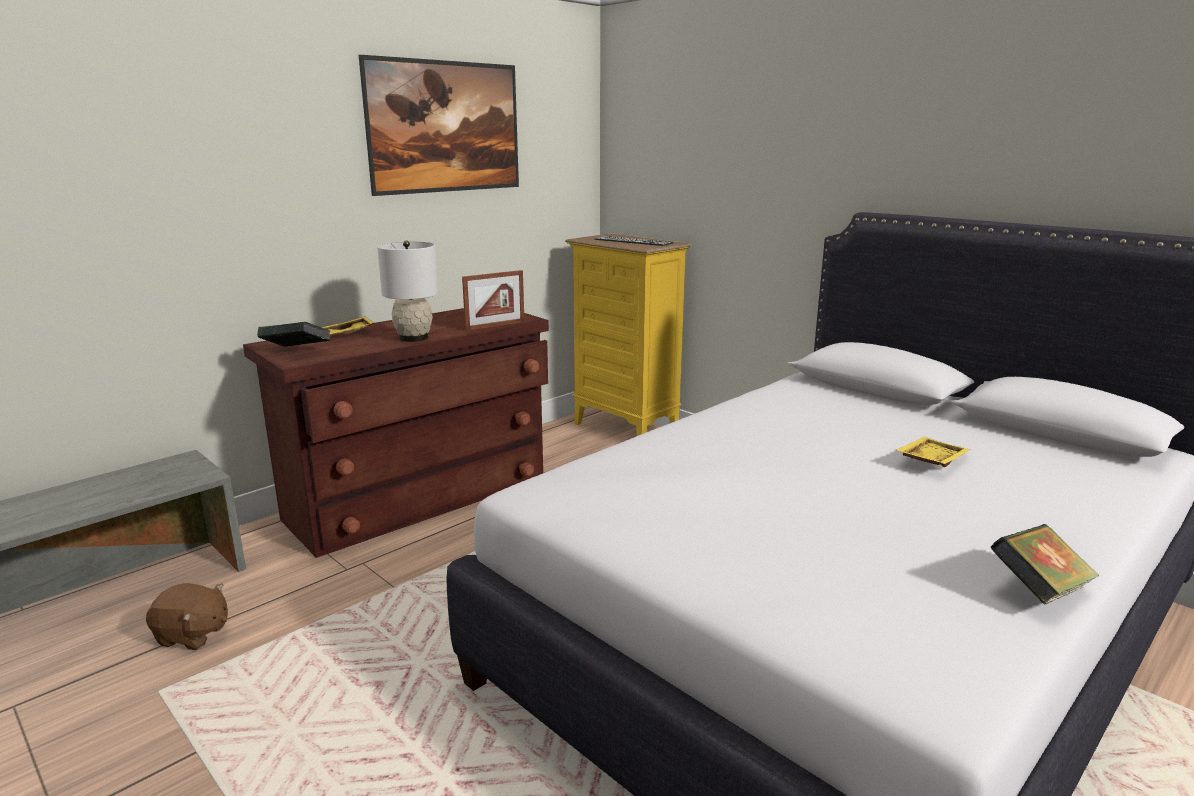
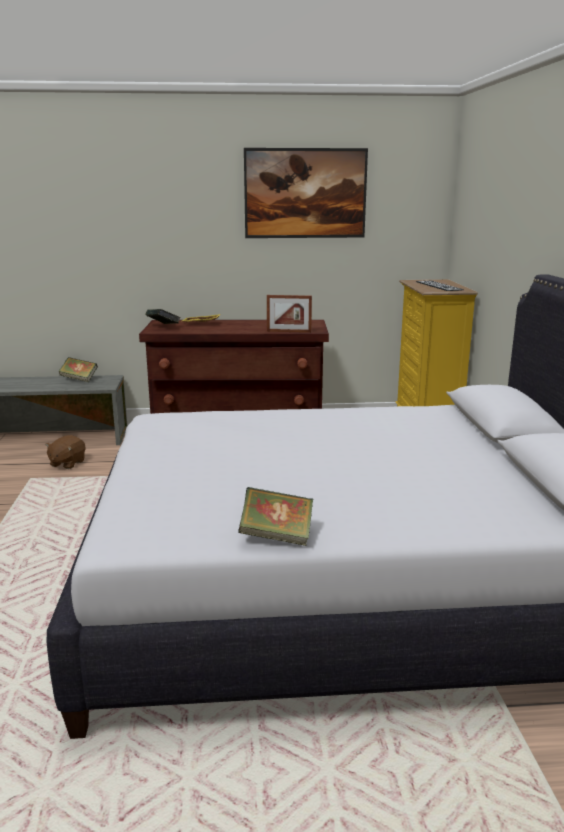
camera: 40 degrees right, 0 degrees up
brown plush toy [146,583,228,650] -> brown plush toy turned 60 degrees clockwise [45,435,85,469]
white table lamp [377,241,438,342] -> none
yellow tray [896,437,970,467] -> none
none -> book [59,357,98,382]

